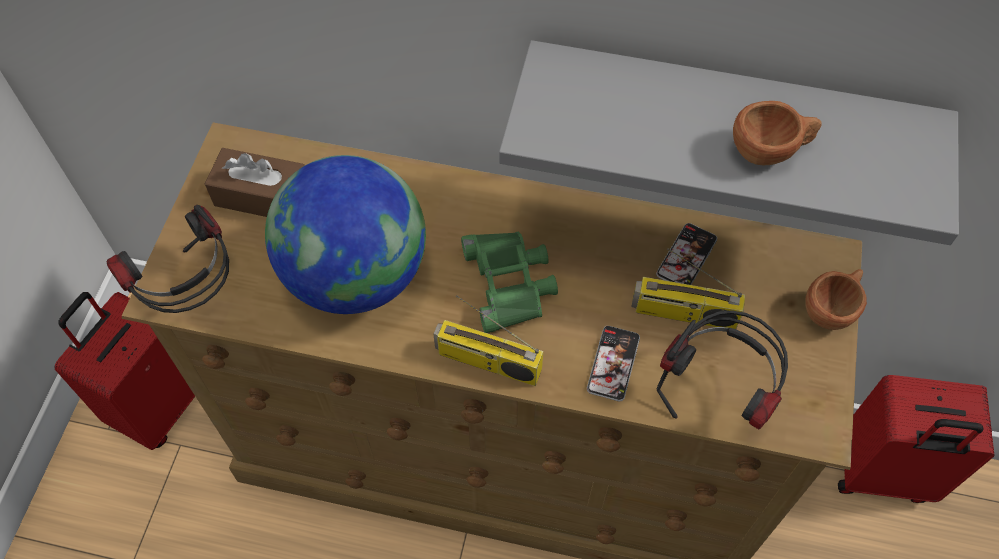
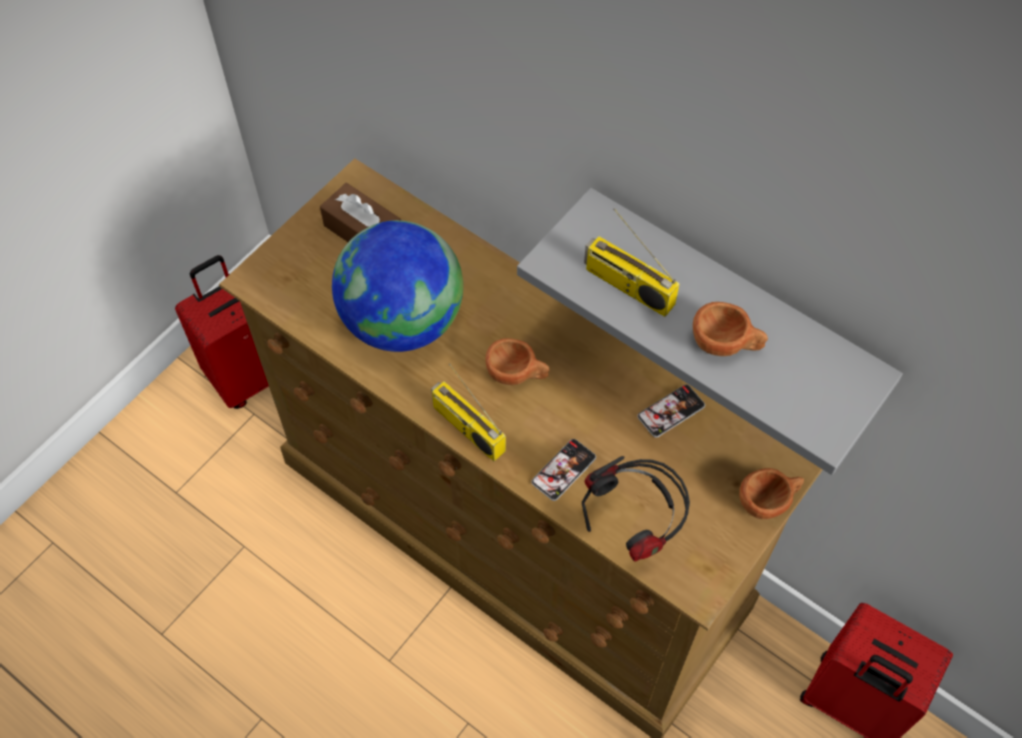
camera: 25 degrees right, 0 degrees up
headphones [107,205,229,313] -> none
green binoculars [461,232,558,333] -> brown cup [485,338,549,385]
radio [631,248,745,329] -> radio moved to [584,208,680,317]

